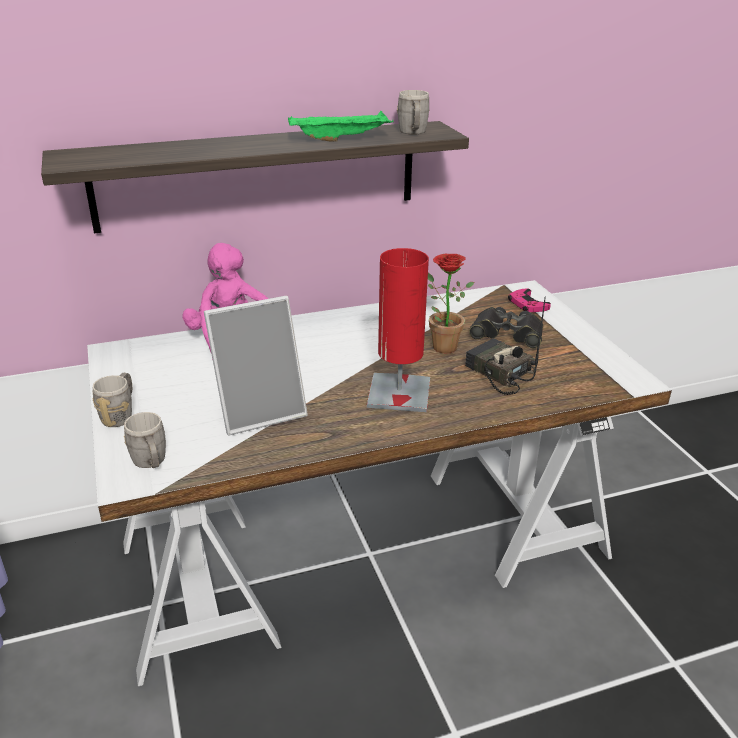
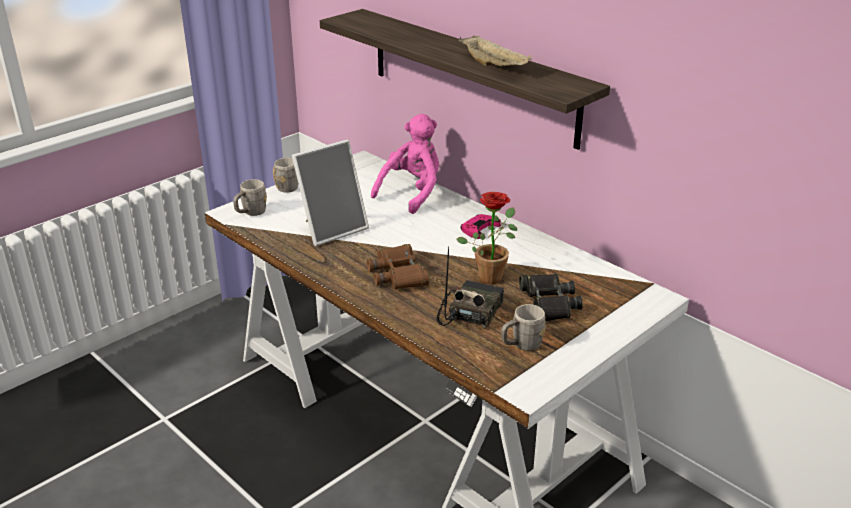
camera: 65 degrees right, 0 degrees up
picture frame [204,296,308,436] -> picture frame turned 75 degrees counterclockwise [292,140,369,246]
green tray [288,111,394,142] -> beige tray [459,35,532,67]
red table lamp [367,248,430,412] -> brown binoculars [367,244,429,289]
grey mug [397,90,429,135] -> grey mug moved to [501,304,546,351]
pink game controller [508,288,551,312] -> pink game controller moved to [461,214,501,239]

